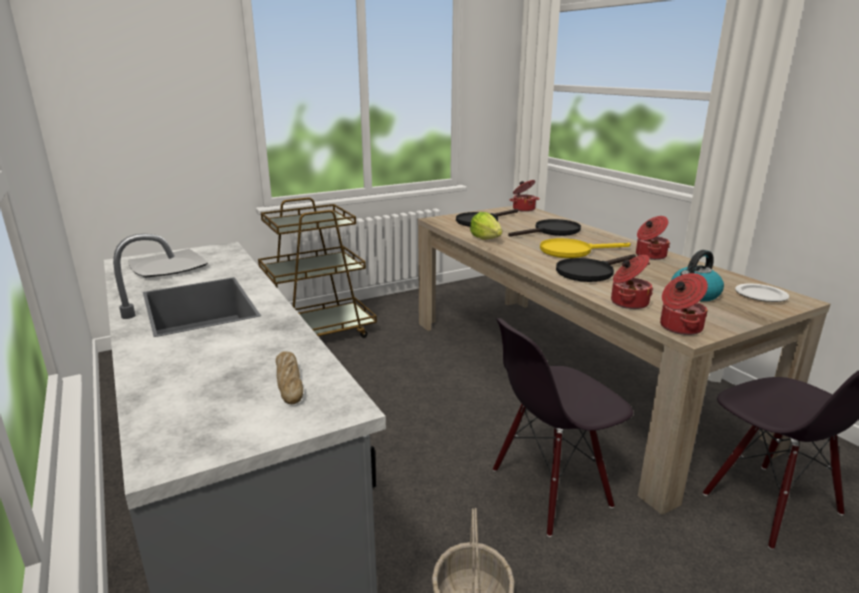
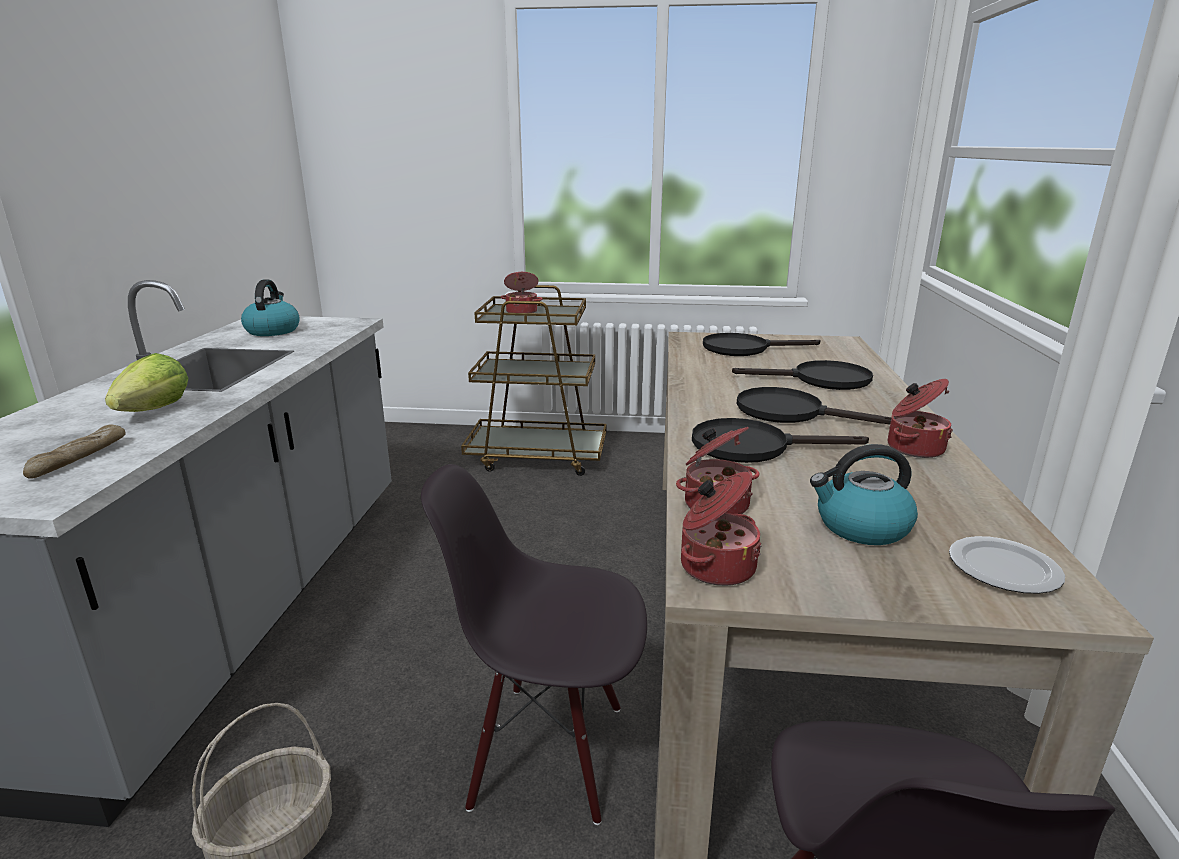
camera: 35 degrees right, 0 degrees up
plate [128,249,208,277] -> kettle [241,279,300,336]
lettuce [470,212,502,239] -> lettuce moved to [105,353,188,412]
cooking pot [509,180,540,212] -> cooking pot moved to [501,272,543,313]
yellow frying pan [540,238,631,258] -> black frying pan [737,387,891,425]

